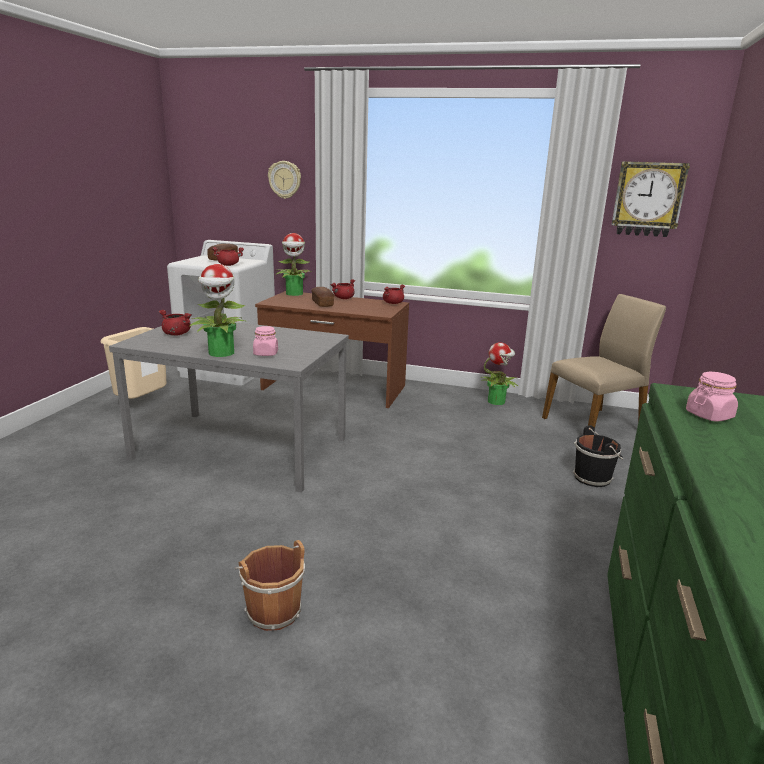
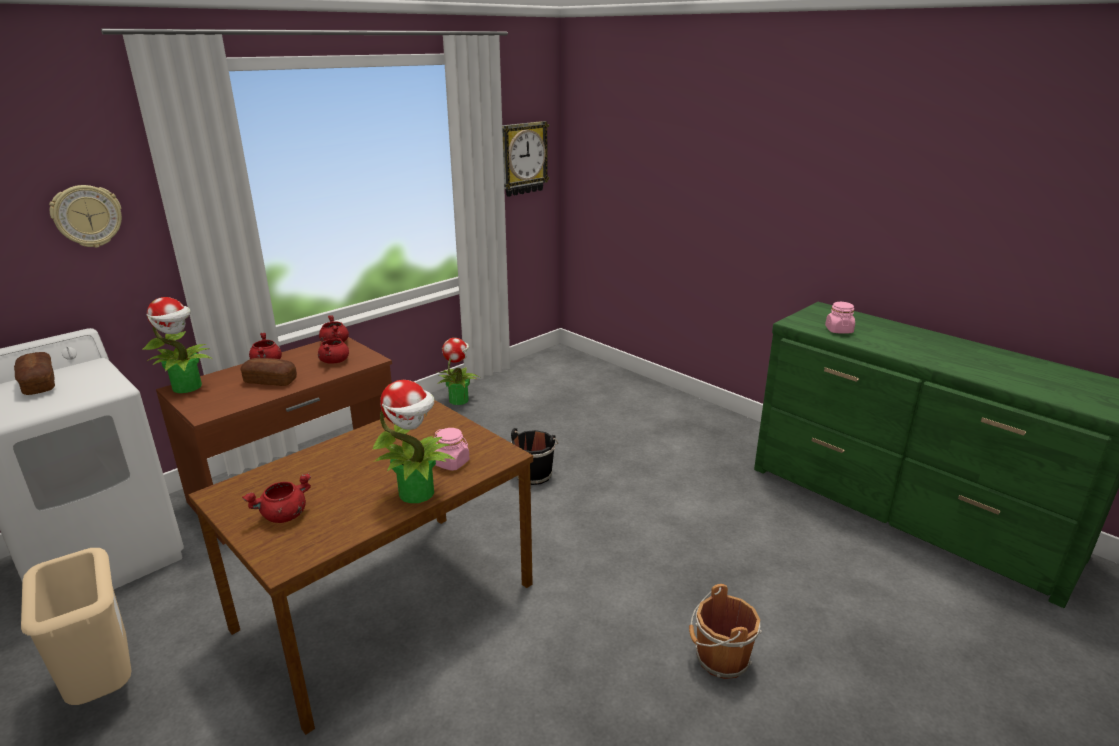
camera: 60 degrees left, 5 degrees up
grey dining table [109,317,349,492] -> brown dining table [189,400,533,735]
red cooking pot [212,247,244,266] -> red cooking pot moved to [318,332,349,363]
beige chair [542,294,666,428] -> none
black bucket [572,425,623,487] -> black bucket moved to [511,428,558,485]

